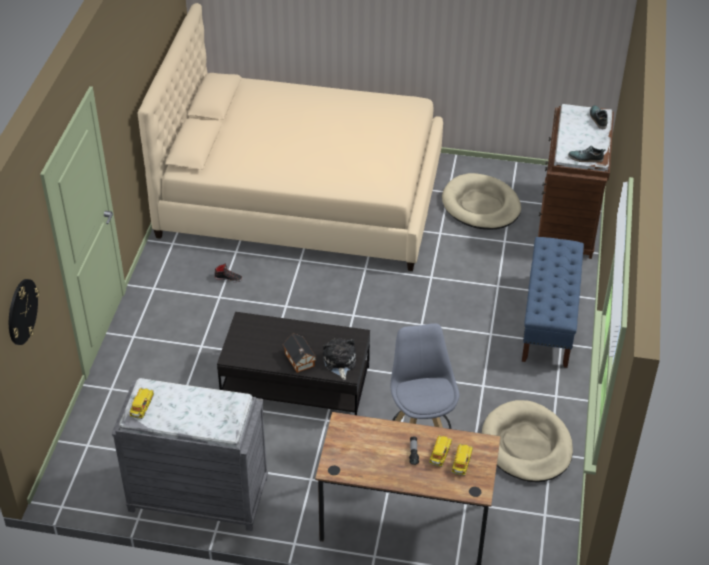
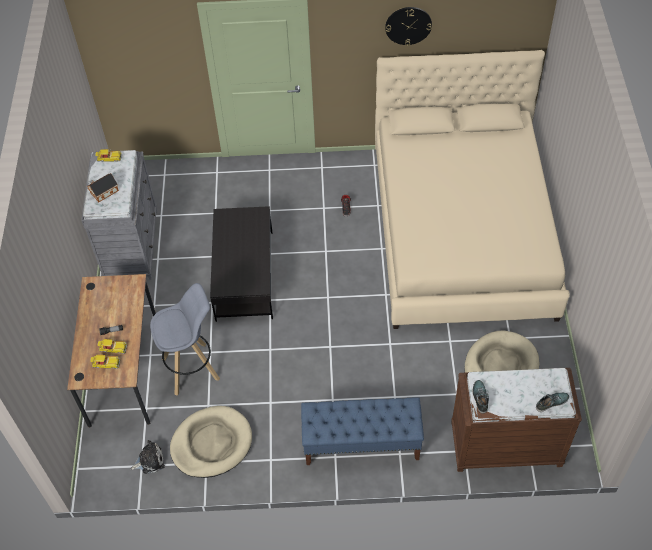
camera: 80 degrees right, 10 degrees up
wall clock [9,279,39,345] -> wall clock moved to [385,7,432,46]
toy house [283,333,316,373] -> toy house moved to [87,173,119,202]
plush toy [323,338,356,380] -> plush toy moved to [131,440,165,474]

